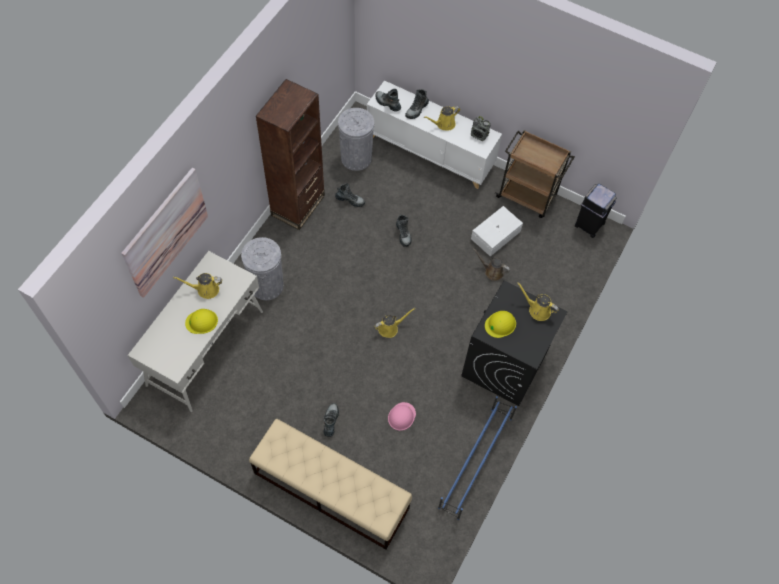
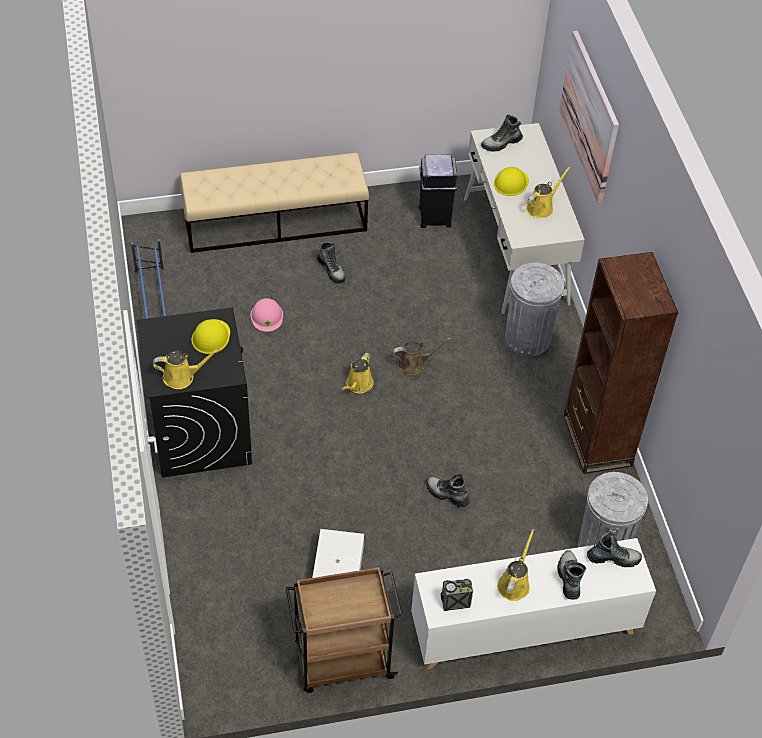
camera: 140 degrees right, 10 degrees down
boot [335,183,365,207] -> boot moved to [481,114,523,152]
brown watering can [473,248,510,281] -> brown watering can moved to [392,338,451,375]
black trash can [575,184,617,238] -> black trash can moved to [418,155,457,228]

